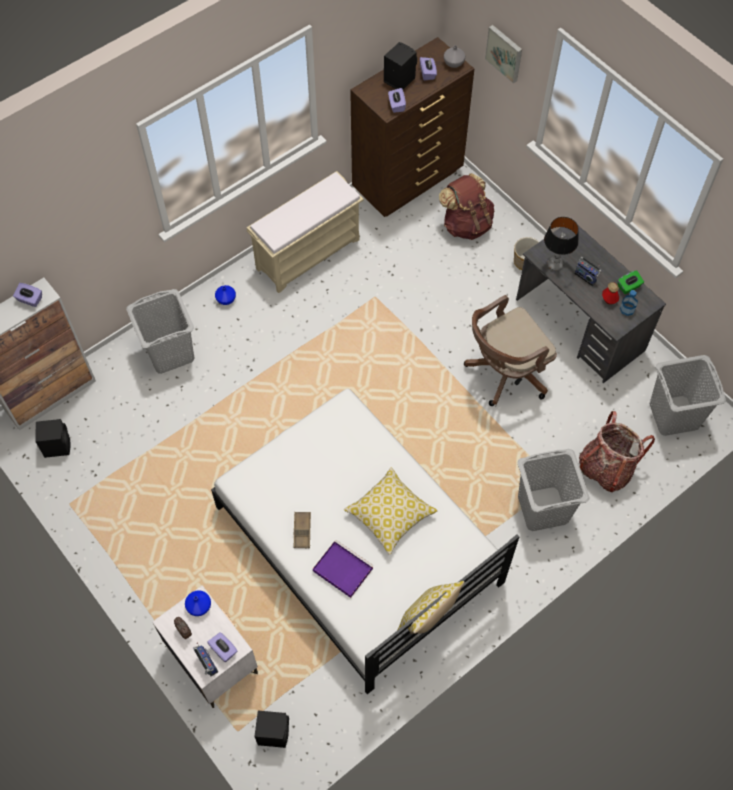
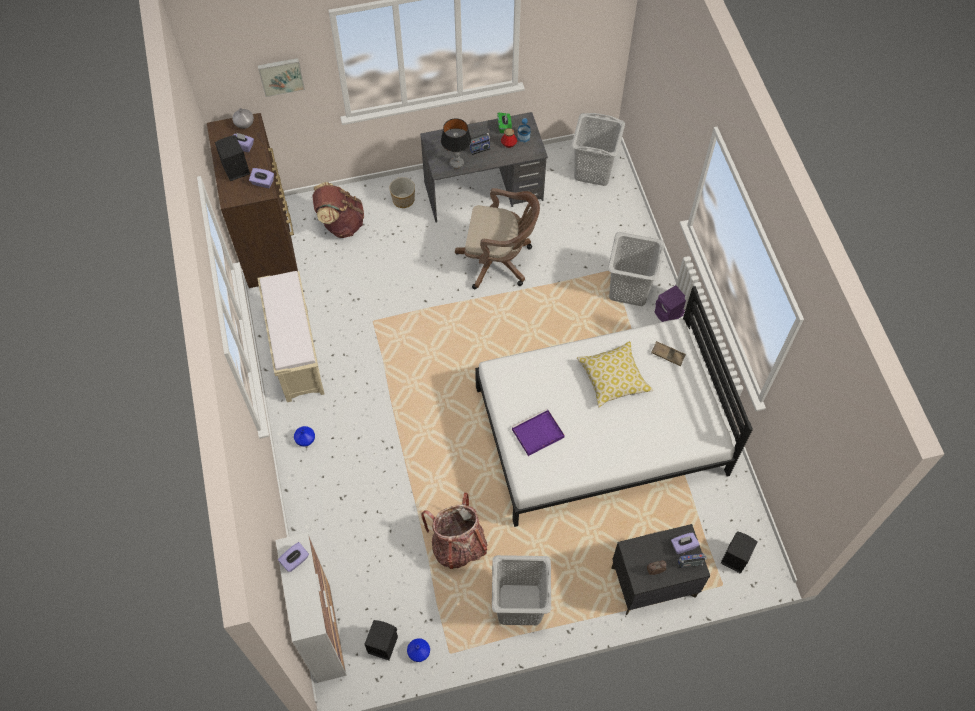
camera: 65 degrees left, 0 degrees up
grey laundry basket [126,289,194,374] -> grey laundry basket moved to [492,555,551,625]
white nightstand [152,585,258,708] -> black nightstand [612,524,710,615]
blue vase [185,590,211,616] -> blue vase moved to [407,638,430,662]
brown tray [293,512,311,548] -> brown tray moved to [651,341,686,366]
purple tray [313,540,374,598] -> purple tray moved to [511,409,565,456]
pillow [398,581,465,634] -> none
brown office chair [464,295,557,406] -> brown office chair turned 75 degrees counterclockwise [455,188,540,289]
backpack [579,411,655,492] -> backpack moved to [421,492,488,569]
none -> purple speaker [655,285,686,322]

